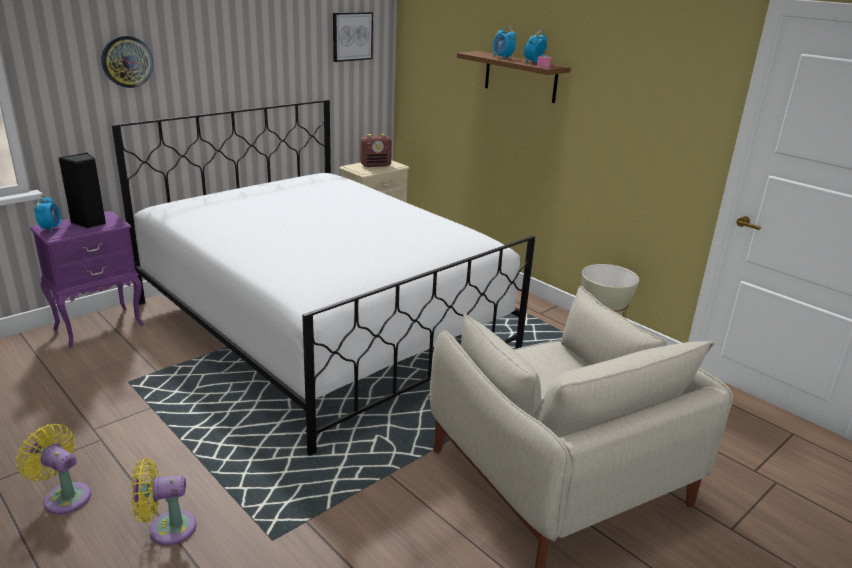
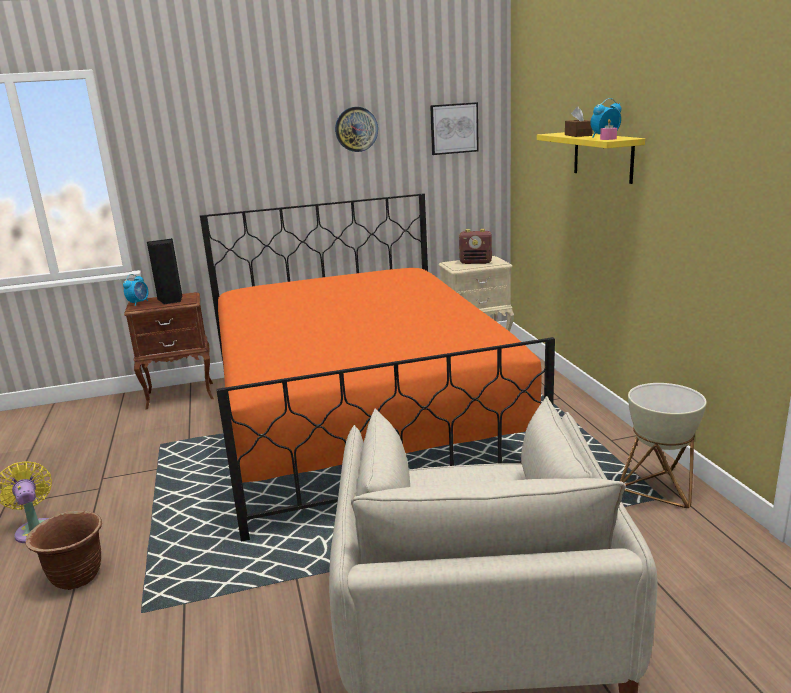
camera: 30 degrees right, 5 degrees down
purple nightstand [30,211,144,348] -> brown nightstand [124,292,214,410]
wall clock [101,36,153,88] -> wall clock moved to [335,107,378,152]
white bed [112,100,535,456] -> orange bed [200,193,555,542]
yellow fan [131,458,197,545] -> brown planter [25,510,102,590]
brown shelf [457,51,571,103] -> yellow shelf [537,132,645,184]
alarm clock [493,26,516,59] -> brown tissue box [565,107,593,137]

